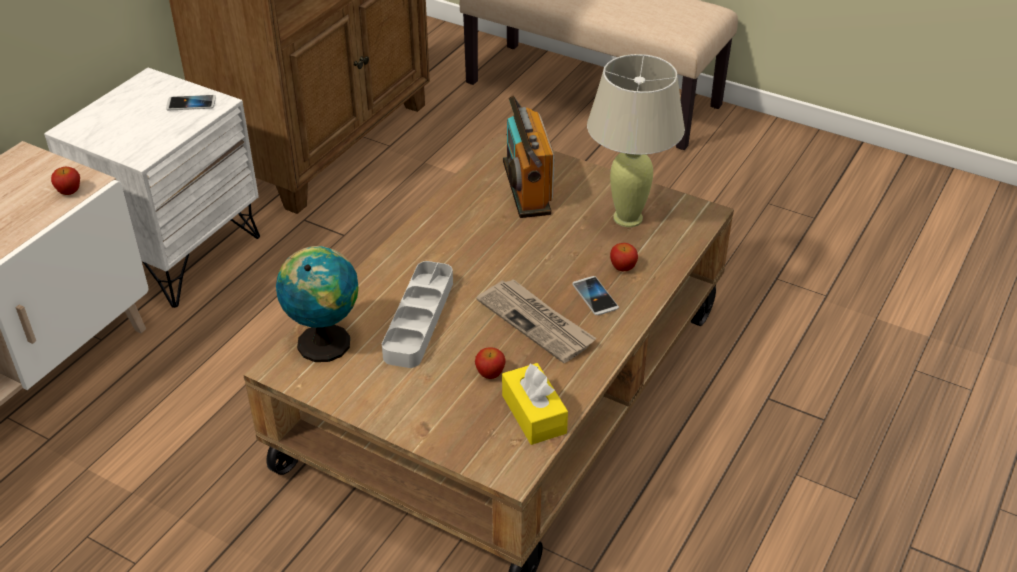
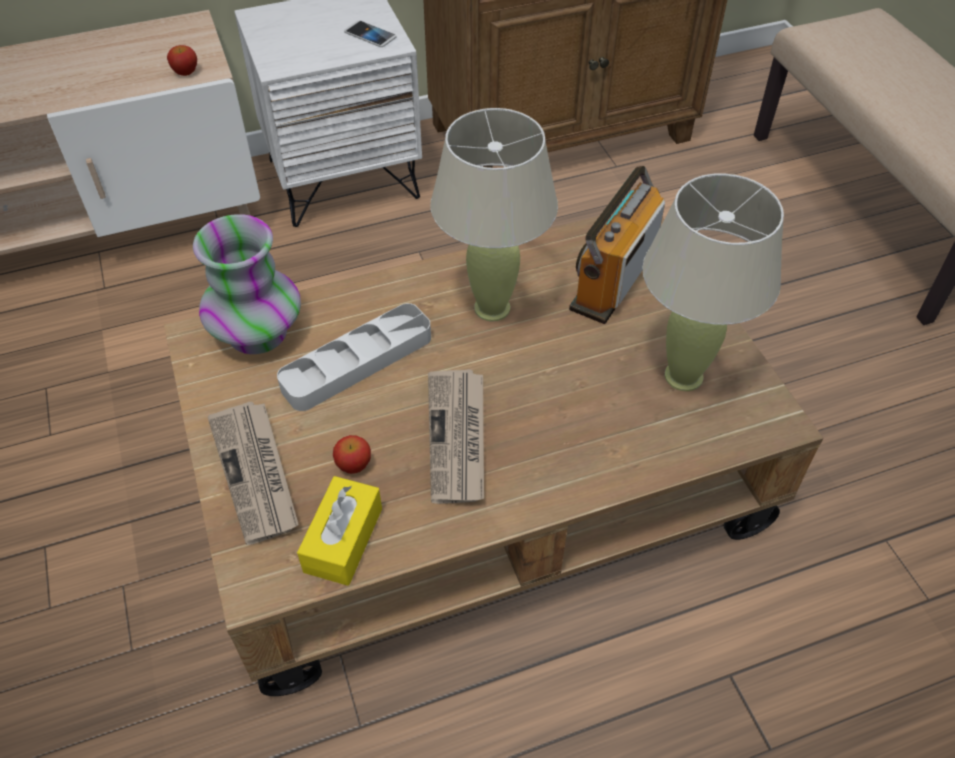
camera: 40 degrees right, 10 degrees up
globe [276,246,359,362] -> vase [193,214,301,354]
phone [573,276,619,315] -> none
apple [610,243,638,271] -> none
none -> newspaper [208,402,299,545]
none -> beige table lamp [430,108,558,321]

